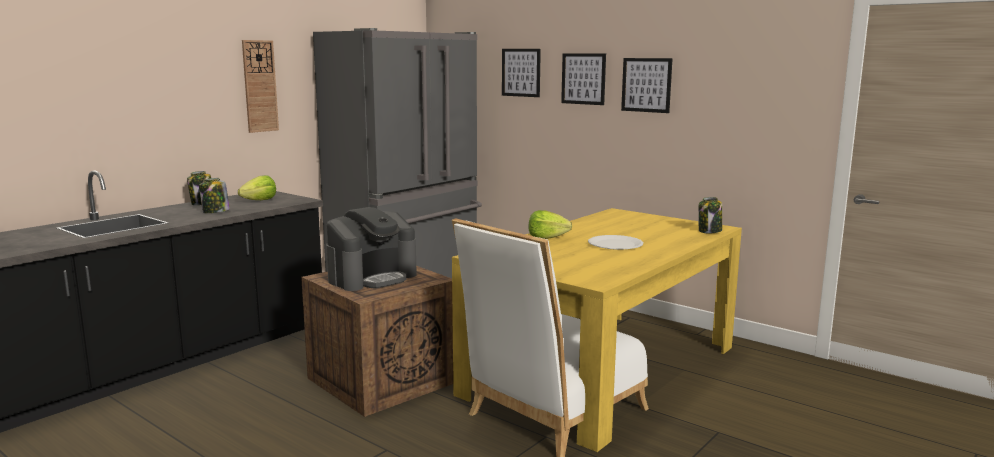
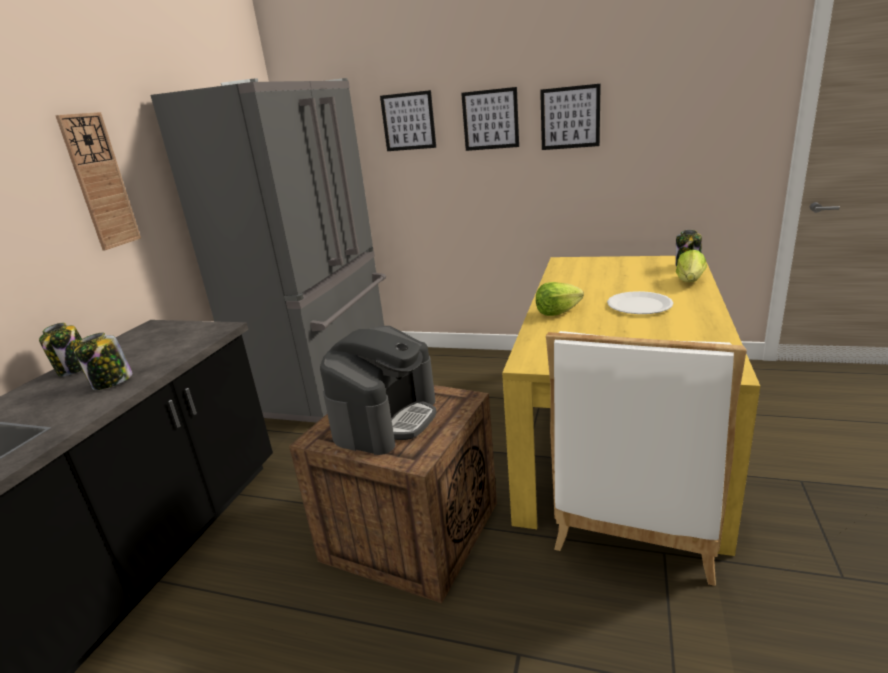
camera: 20 degrees left, 10 degrees up
lettuce [238,175,276,200] -> lettuce moved to [676,250,707,282]

